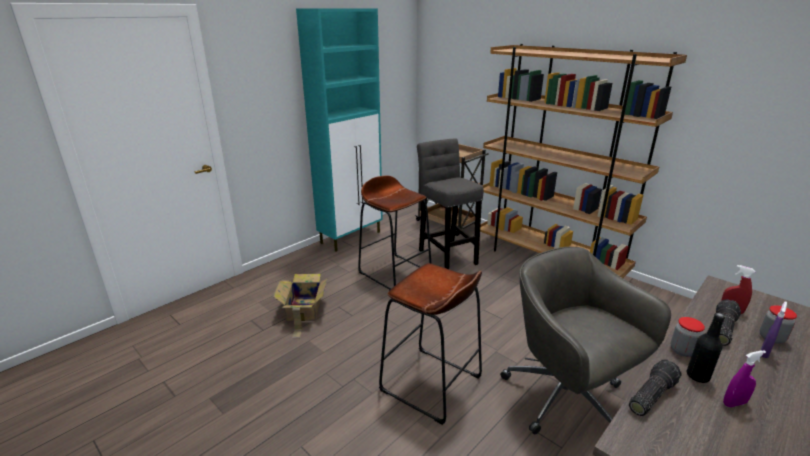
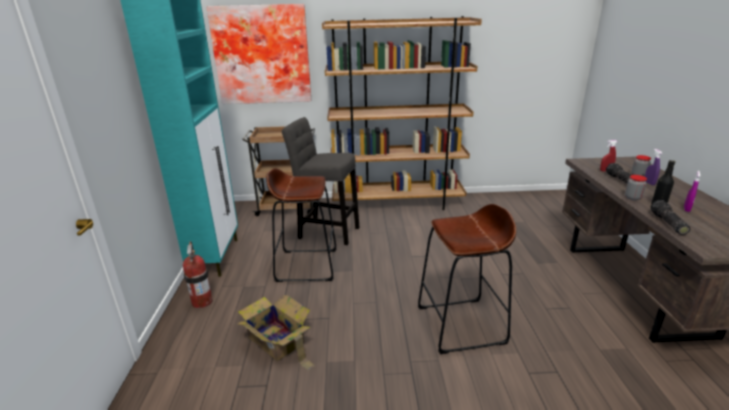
camera: 45 degrees left, 0 degrees up
grey office chair [500,247,671,434] -> none
none -> fire extinguisher [183,241,213,308]
none -> picture [206,4,312,104]

